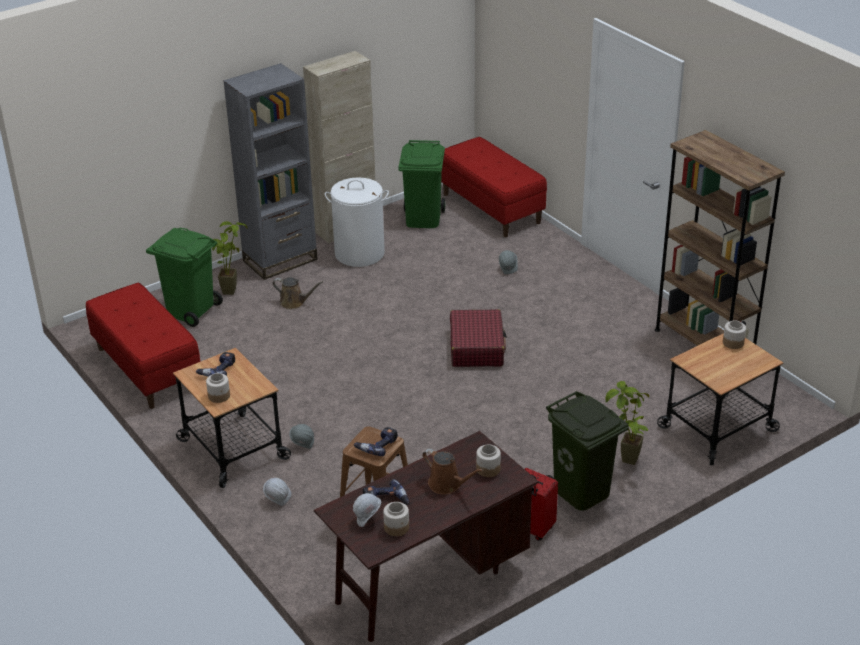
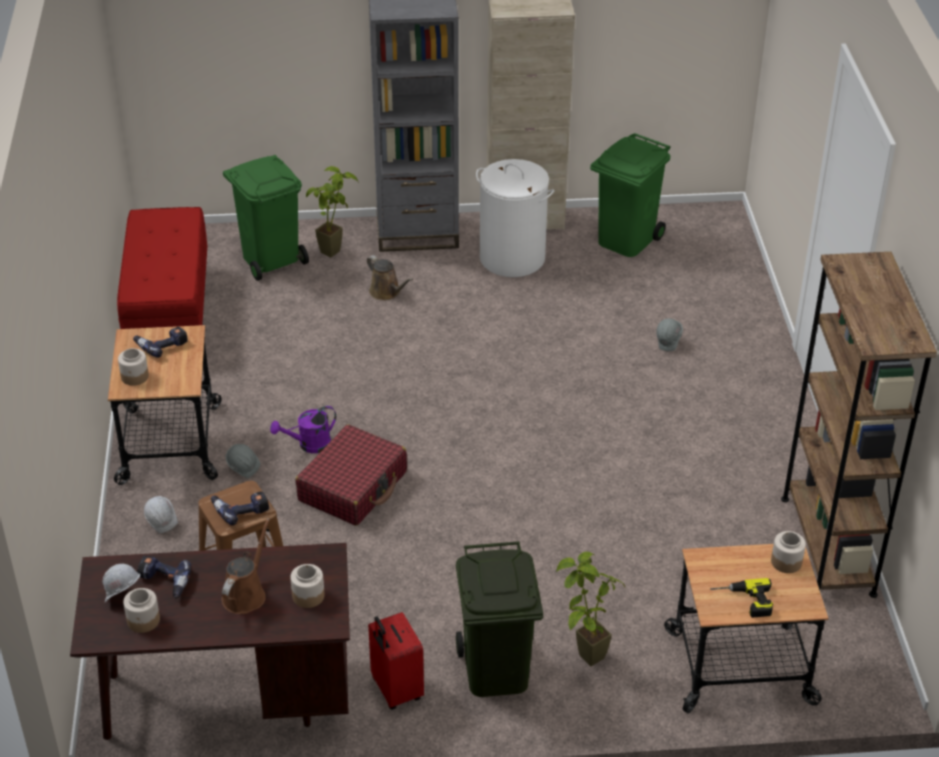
camera: 30 degrees right, 5 degrees up
brown watering can [422,449,483,495] -> brown watering can turned 135 degrees counterclockwise [221,518,270,614]
red bench [441,137,547,237] -> none
red suitcase [450,309,507,367] -> red suitcase moved to [296,424,407,526]
none -> purple watering can [270,406,336,453]
none -> power drill [710,578,773,618]

